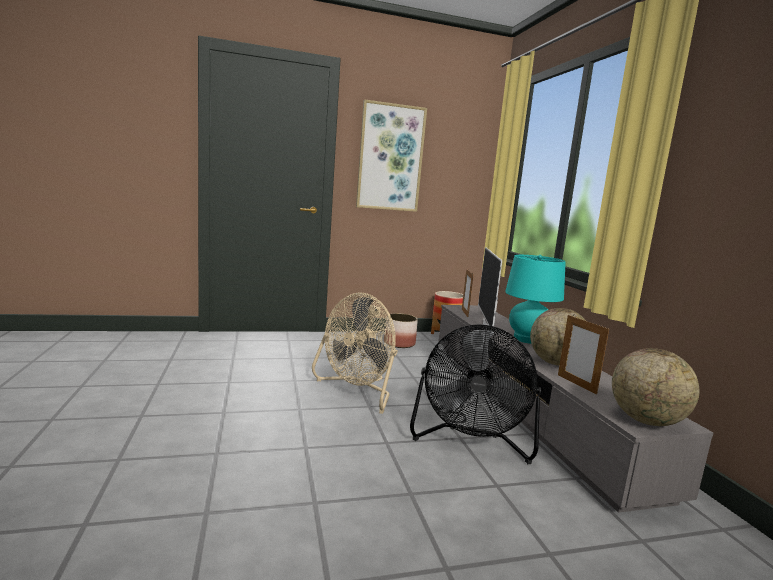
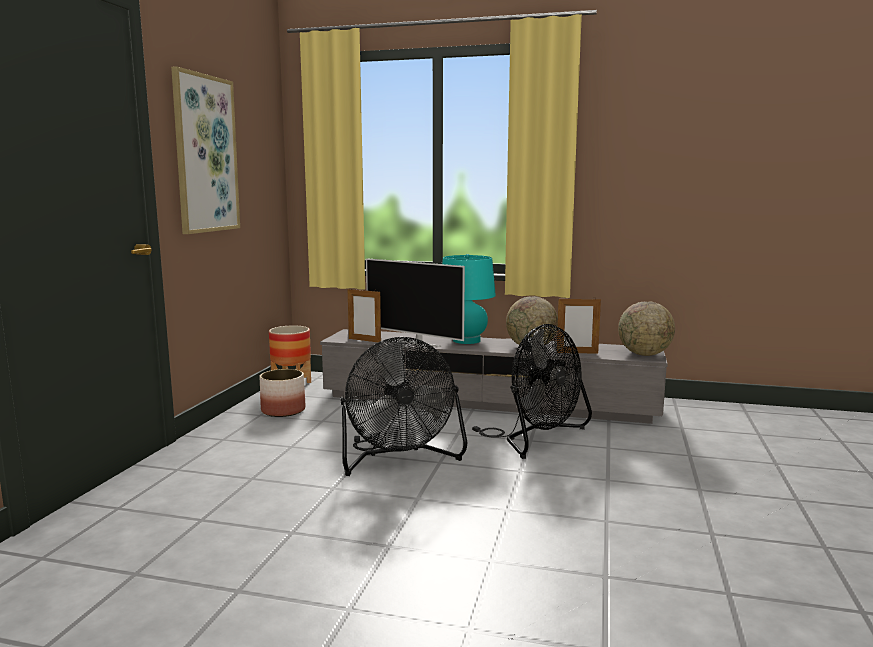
camera: 60 degrees left, 0 degrees up
beige fan [312,293,398,414] -> black fan [340,337,467,476]

